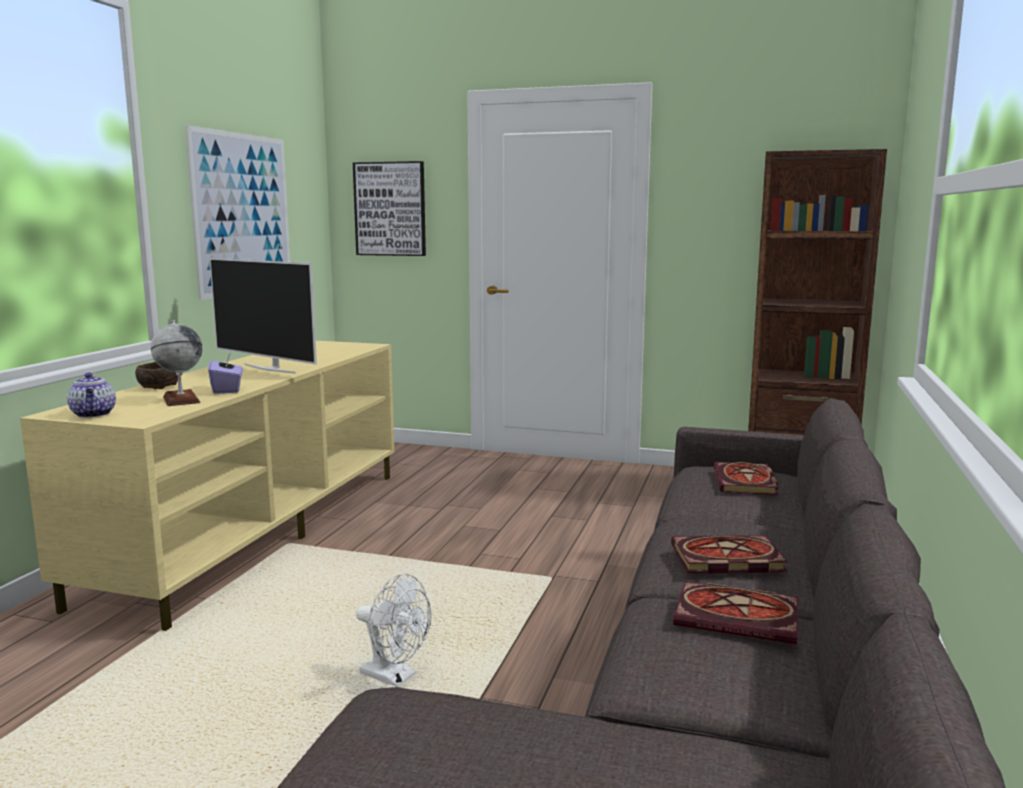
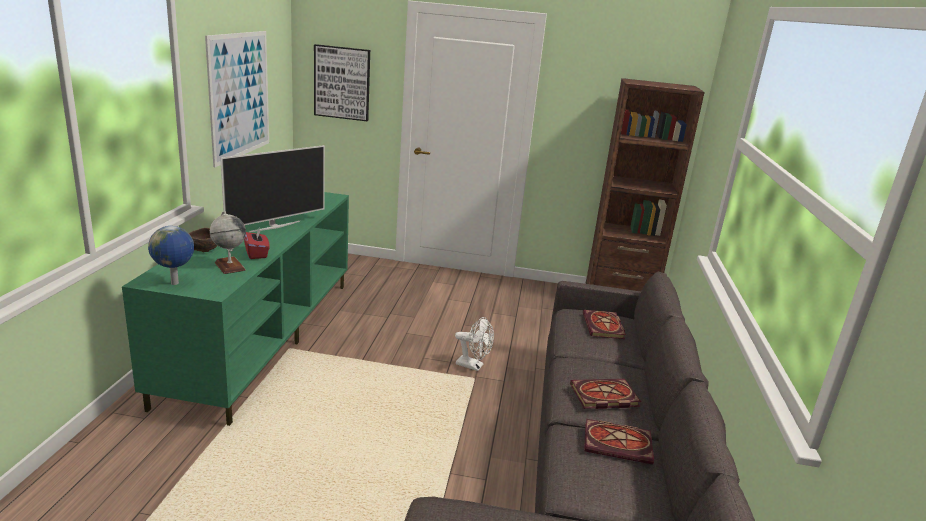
camera: 10 degrees left, 10 degrees up
beige tv stand [20,341,394,631] -> green tv stand [122,192,349,426]
teapot [67,373,116,418] -> globe [148,226,194,285]
purple tissue box [208,352,243,394] -> red tissue box [244,228,270,259]
television [209,258,317,374] -> television turned 75 degrees counterclockwise [220,145,325,232]
white fan [356,573,432,687] -> white fan moved to [455,317,494,371]

